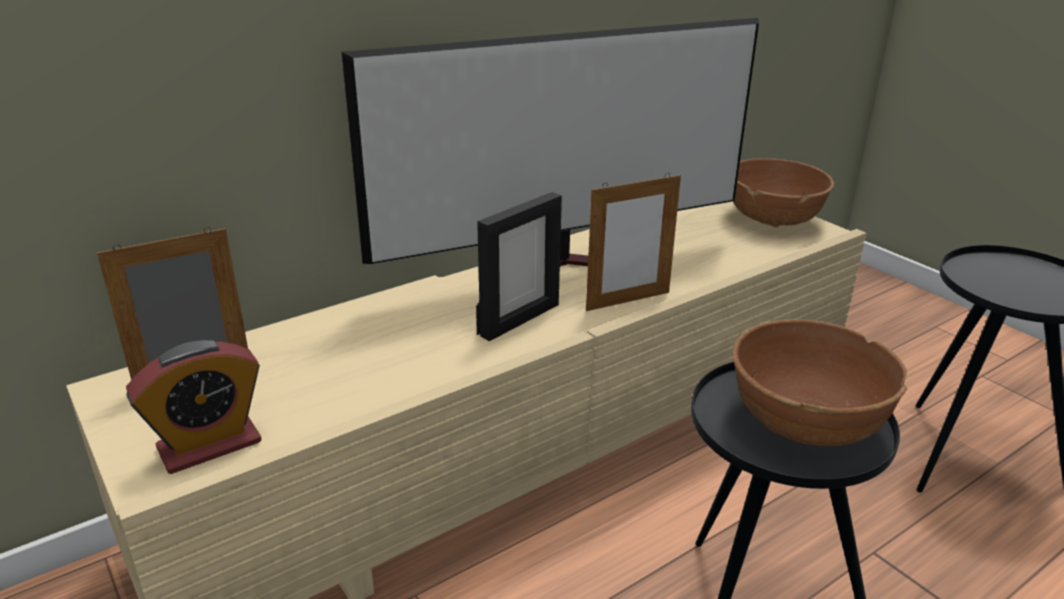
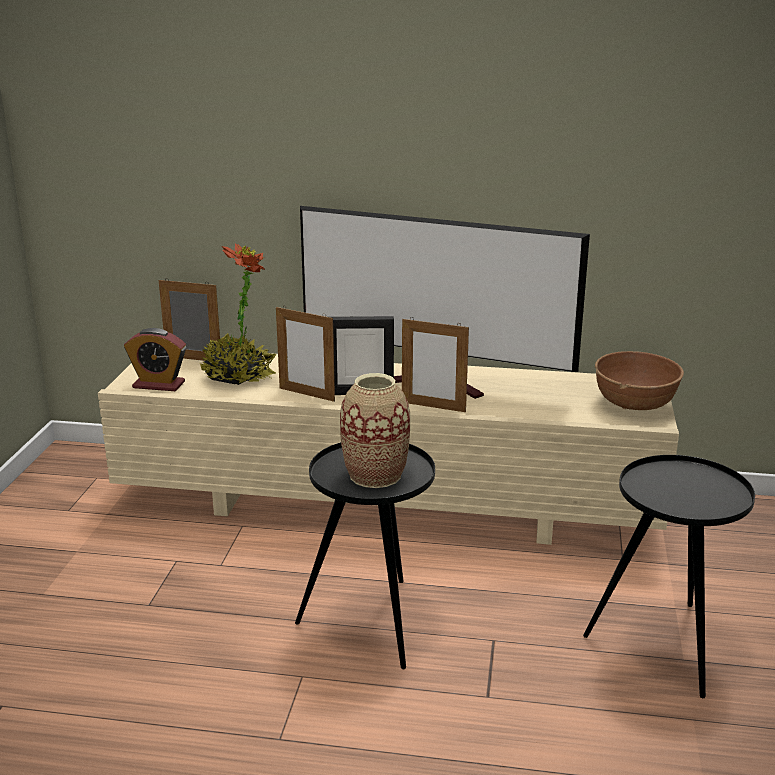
camera: 45 degrees right, 5 degrees down
brown bowl [732,319,907,446] -> vase [340,373,410,488]
none -> potted plant [199,243,277,385]
none -> picture frame [276,305,335,402]

